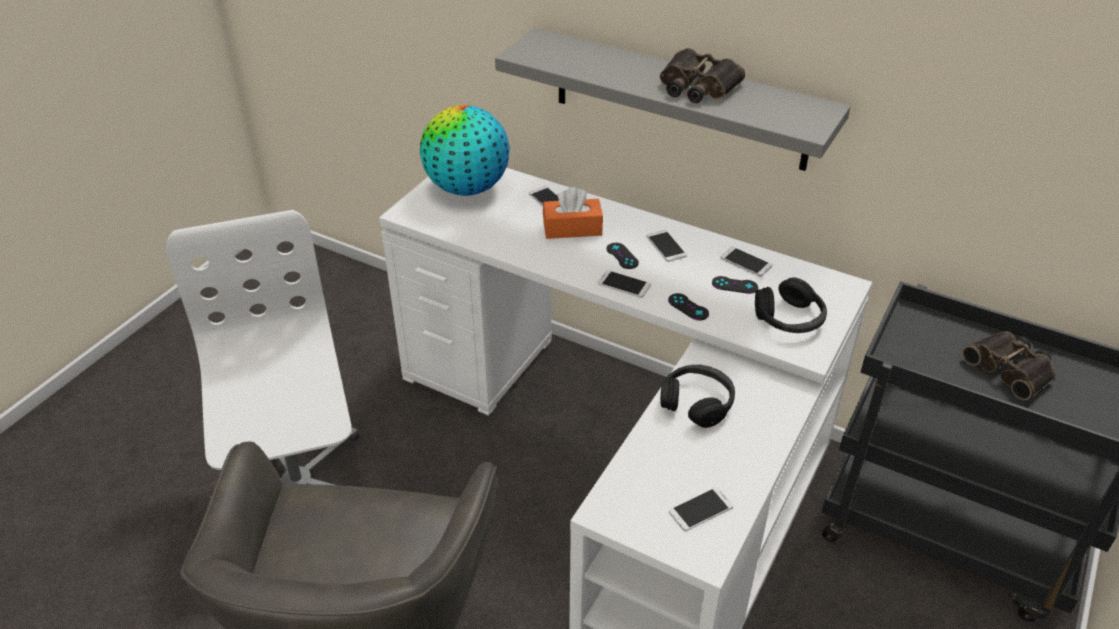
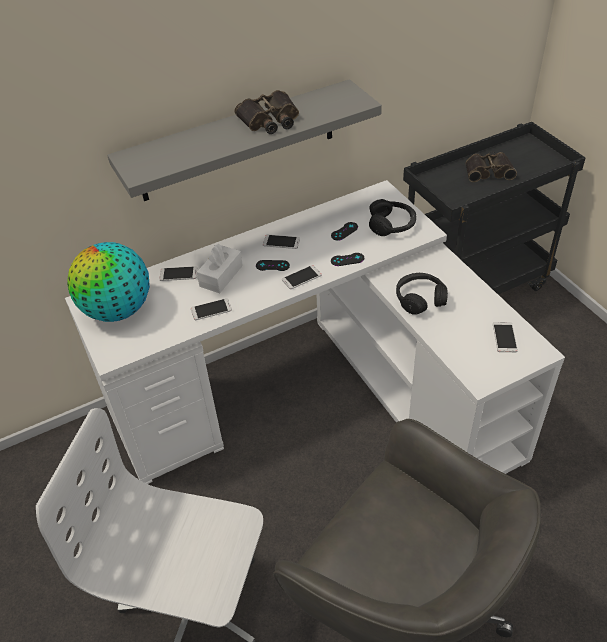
camera: 55 degrees left, 5 degrees up
orange tissue box [543,187,603,239] -> white tissue box [197,244,243,293]
phone [721,247,772,276] -> phone moved to [191,298,232,320]

